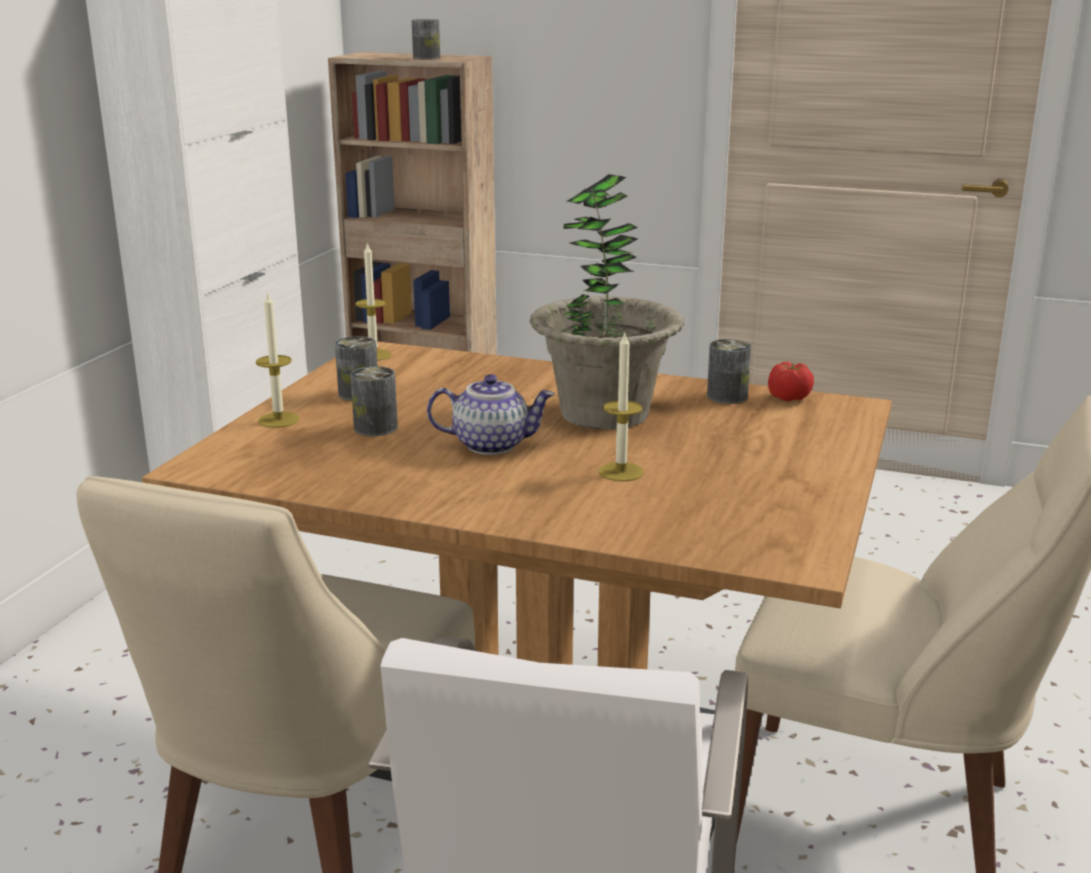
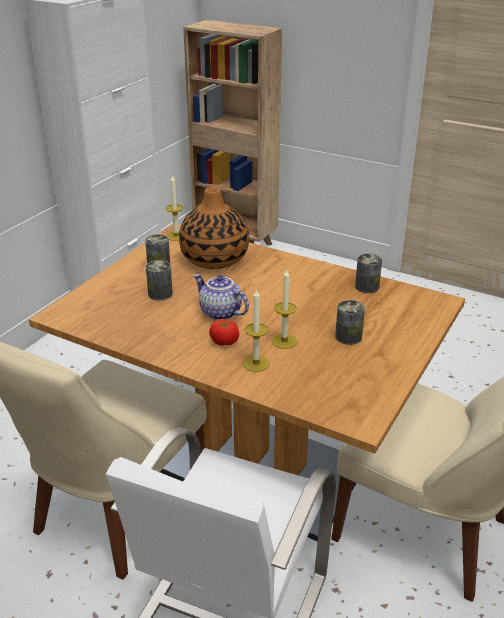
camera: 10 degrees right, 10 degrees up
candle [256,291,300,428] -> candle moved to [243,289,270,372]
can [412,19,440,60] -> can moved to [335,300,365,345]
teapot [427,374,555,455] -> teapot turned 150 degrees counterclockwise [193,274,249,320]
potted plant [529,174,684,430] -> none
tomato [768,361,814,401] -> tomato moved to [209,319,239,346]
none -> vase [179,187,249,269]

